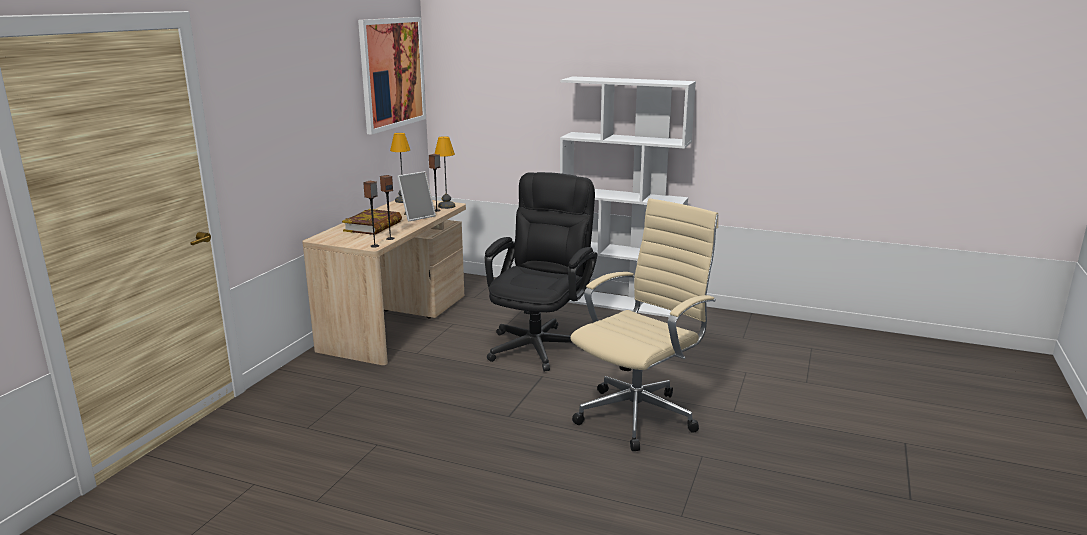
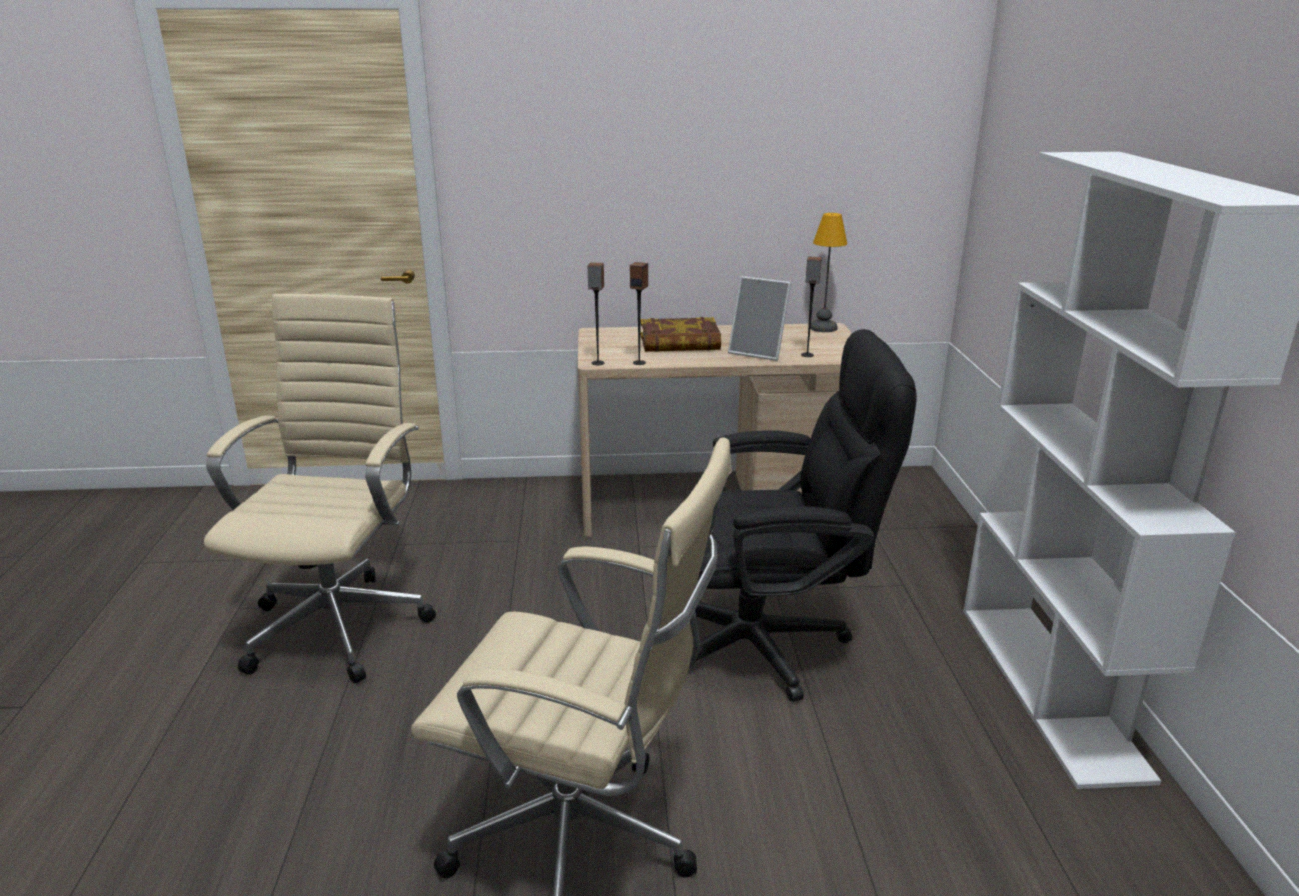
camera: 65 degrees right, 5 degrees up
picture [358,17,426,135] -> none
table lamp [434,136,455,209] -> none
none -> beige office chair [204,294,436,683]

